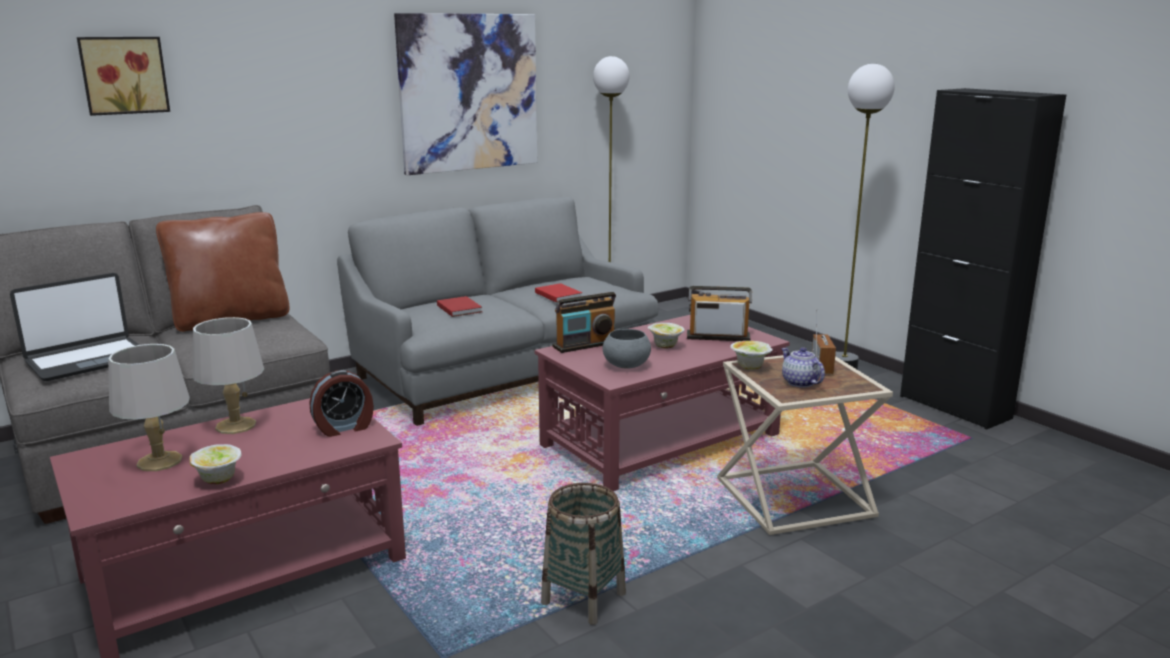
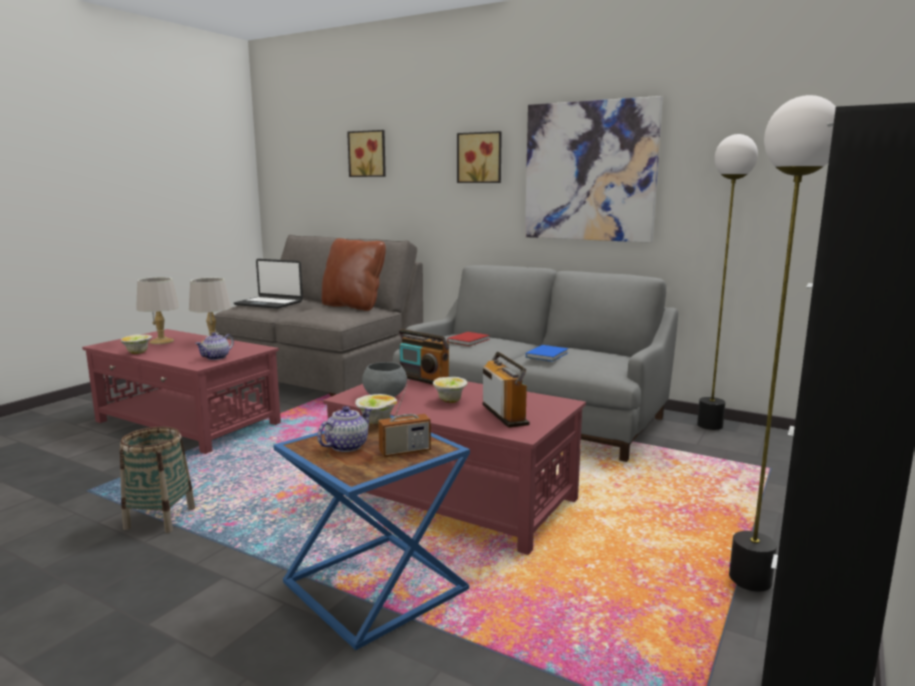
camera: 65 degrees right, 5 degrees down
alarm clock [309,370,374,437] -> teapot [195,332,234,360]
red book [535,283,582,302] -> blue book [526,345,568,362]
beige side table [717,355,893,535] -> blue side table [273,415,470,650]
none -> picture [457,131,502,183]

